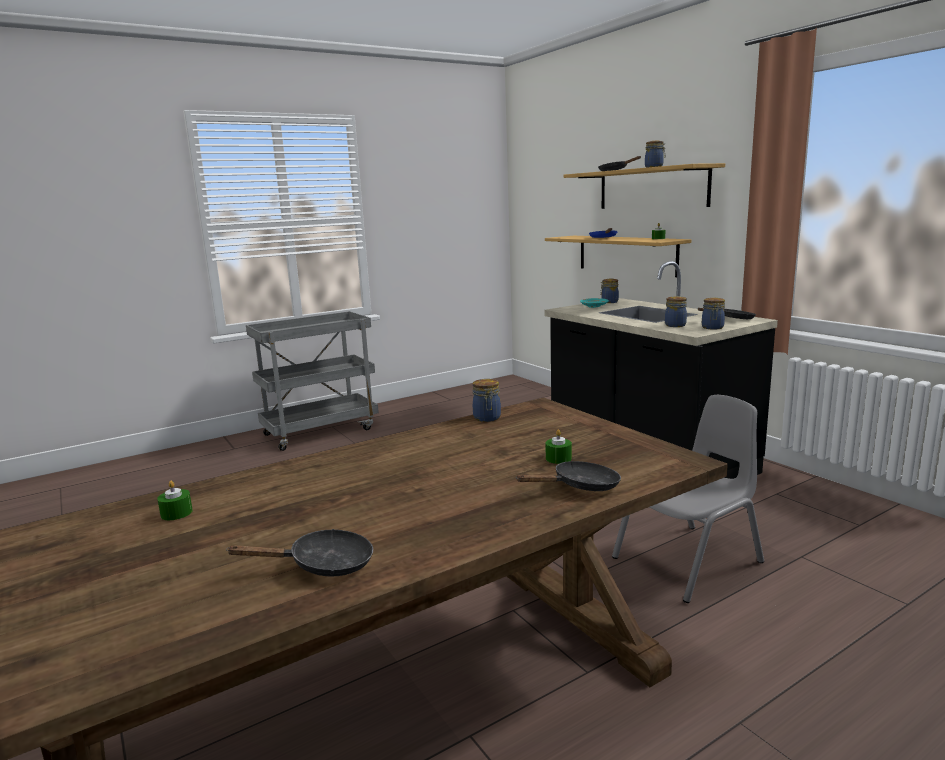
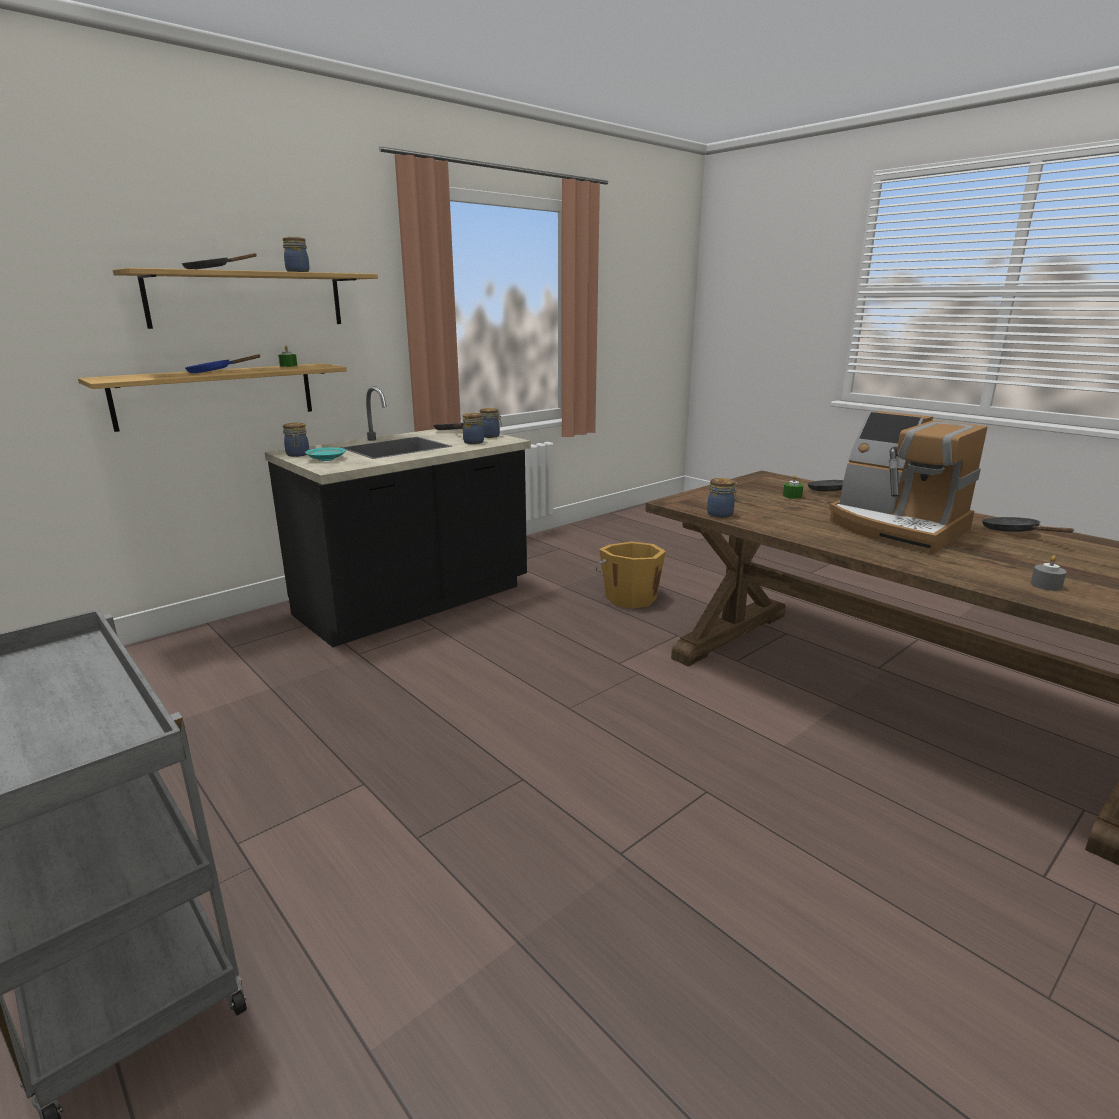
camera: 100 degrees left, 5 degrees up
green candle [157,481,193,520] -> grey candle [1030,556,1067,591]
grey chair [612,395,764,603] -> orange bucket [596,542,666,609]
none -> coffee machine [830,411,987,554]

